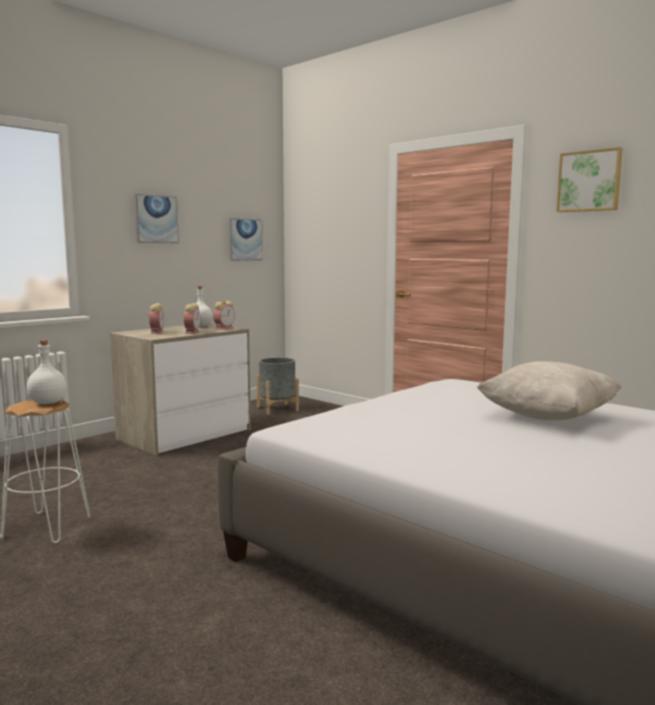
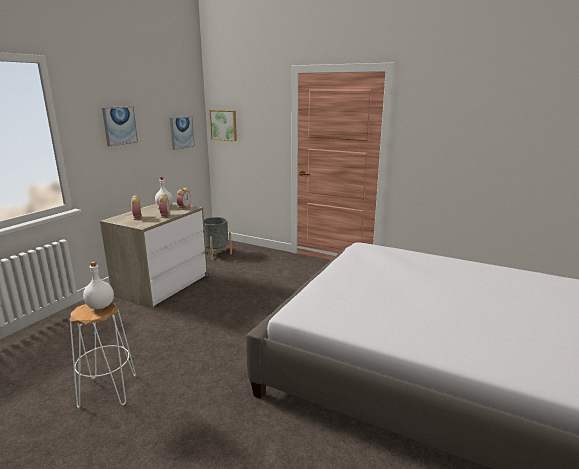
camera: 15 degrees left, 10 degrees up
beige pillow [477,361,622,421] -> none
picture [557,147,623,212] -> picture moved to [210,110,237,141]

